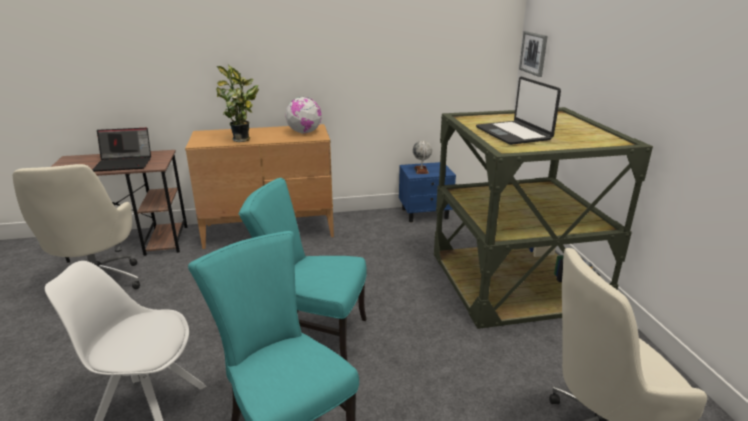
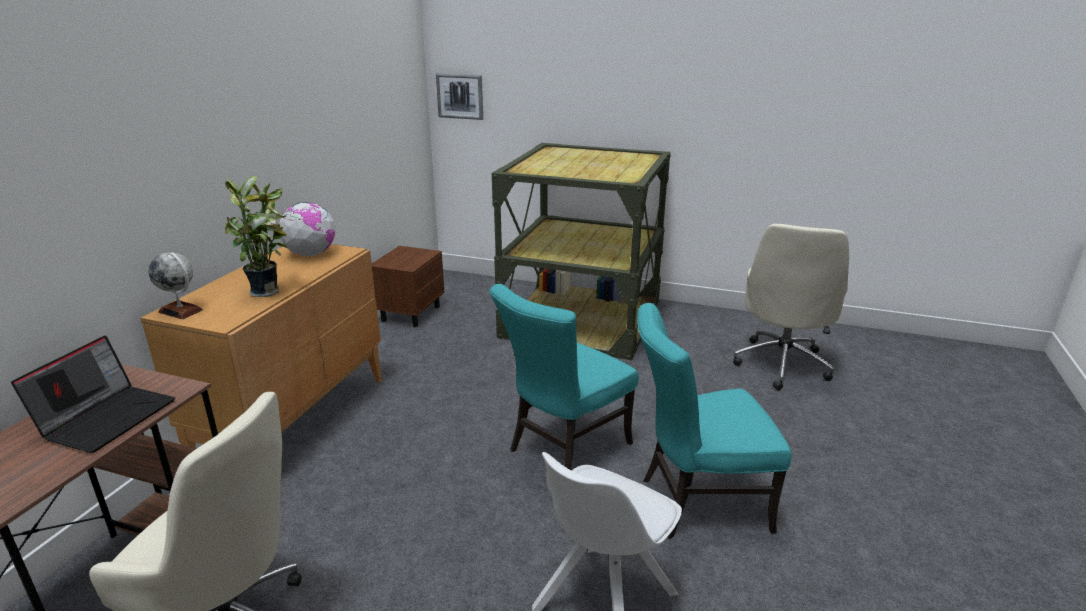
camera: 60 degrees left, 0 degrees up
blue nightstand [399,162,456,222] -> brown nightstand [372,246,445,327]
globe [413,141,432,174] -> globe moved to [148,252,203,319]
laptop [476,76,561,145] -> none

